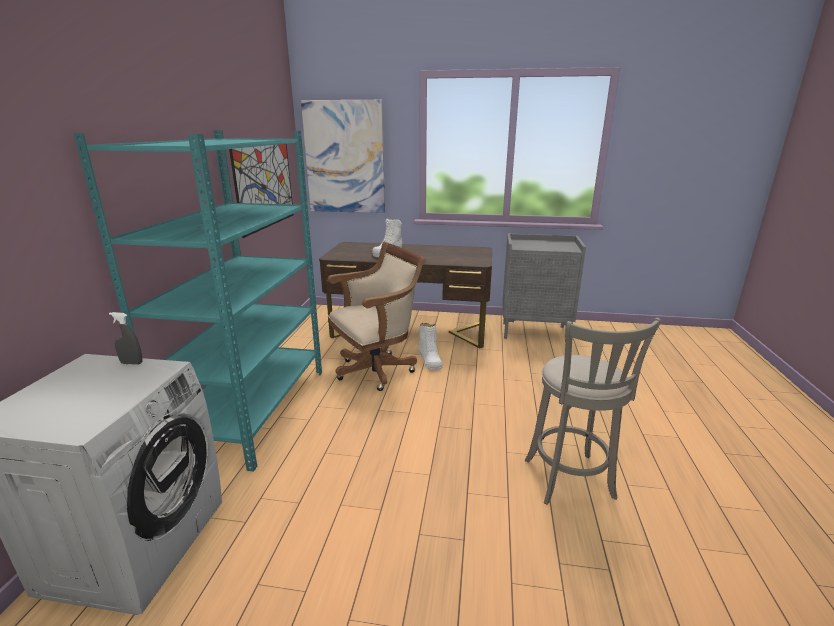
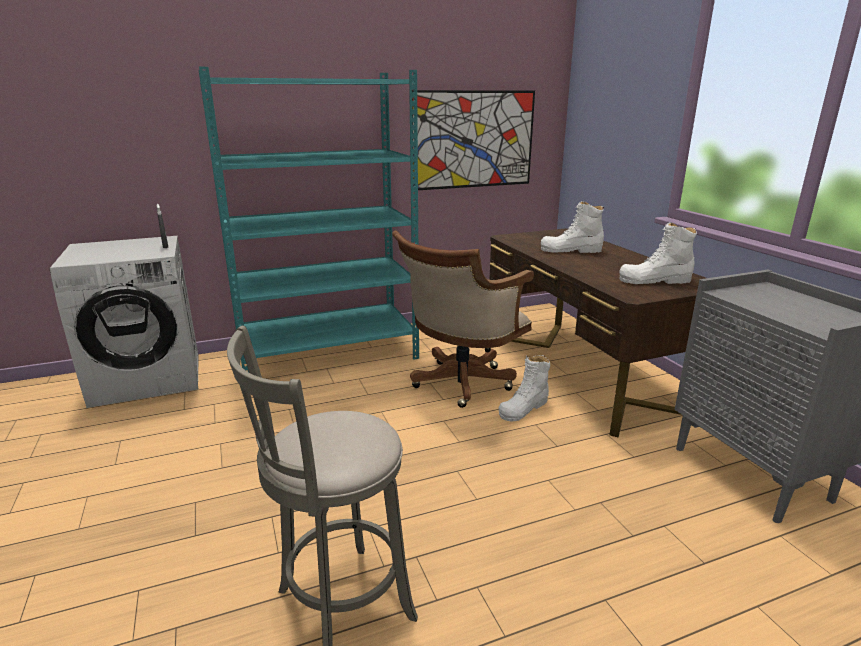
camera: 60 degrees right, 0 degrees up
picture [301,100,385,213] -> none
office chair [328,242,426,391] -> office chair turned 105 degrees clockwise [392,231,534,408]
none -> white boot [619,222,697,284]

